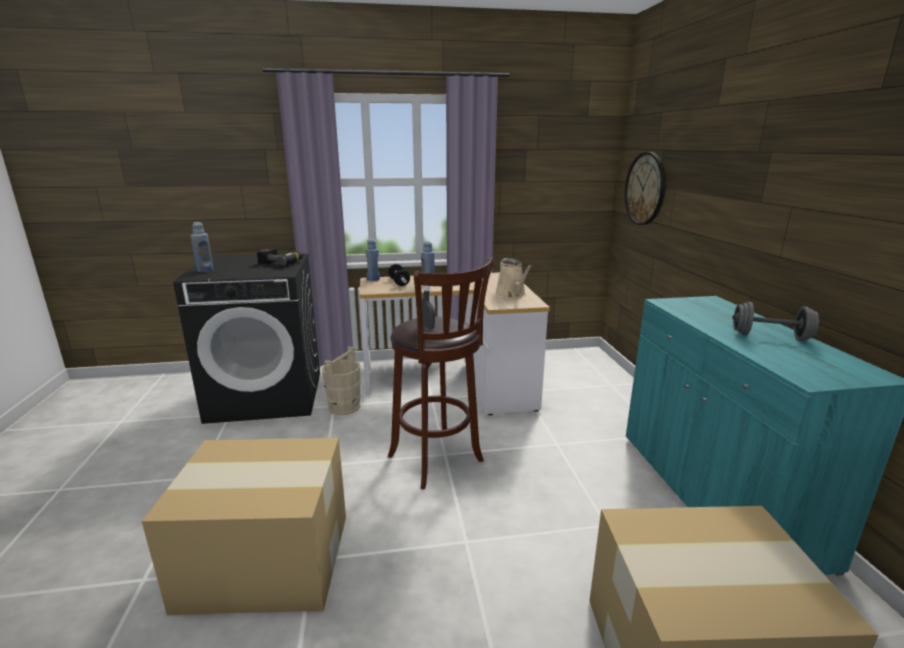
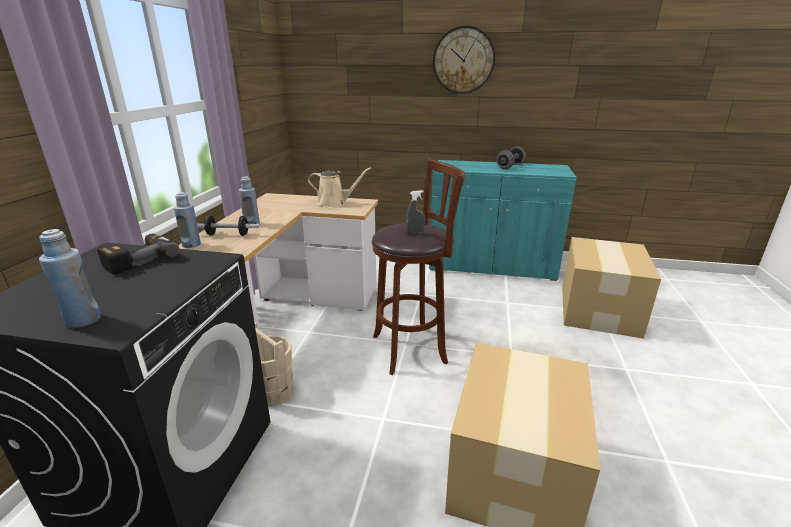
camera: 70 degrees left, 5 degrees up
wall clock [625,152,666,225] -> wall clock moved to [433,26,495,94]

